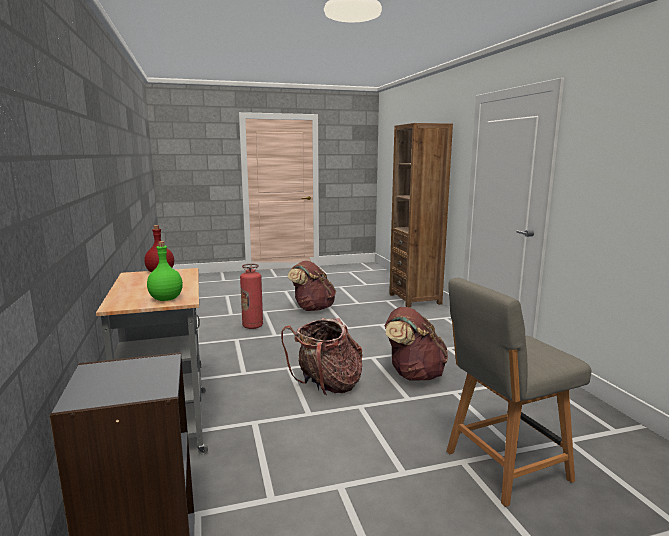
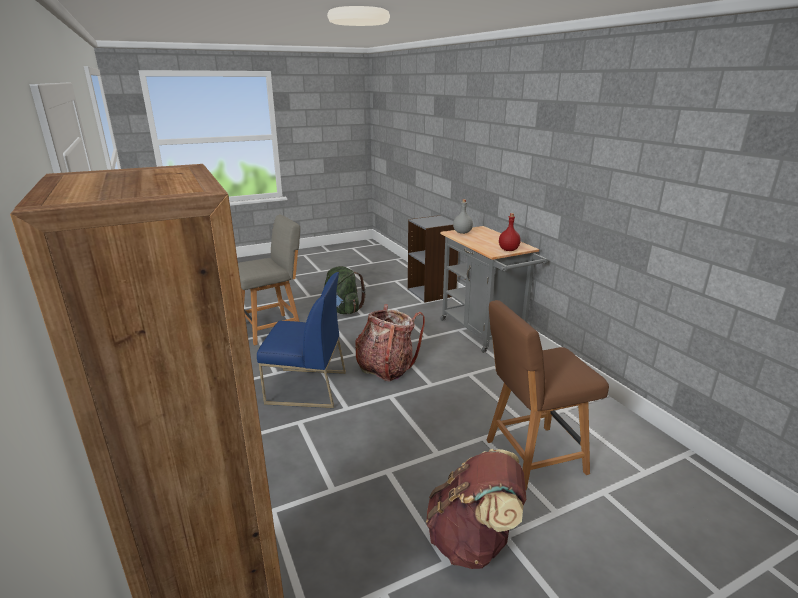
camera: 170 degrees right, 10 degrees up
green bottle [147,241,183,301] -> grey bottle [453,199,473,234]
fire extinguisher [240,264,263,329] -> brown chair [487,300,609,490]
brown backpack [385,307,448,381] -> blue chair [257,272,346,408]
none -> green backpack [324,266,366,314]

